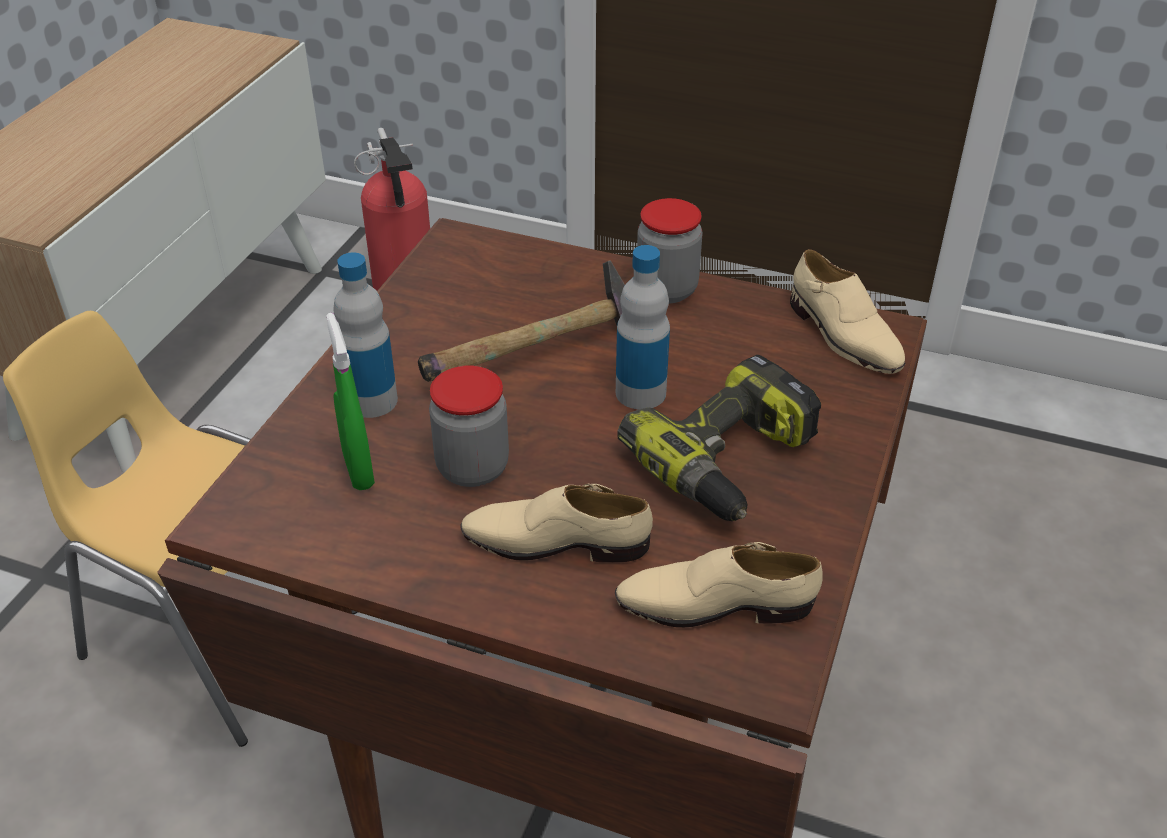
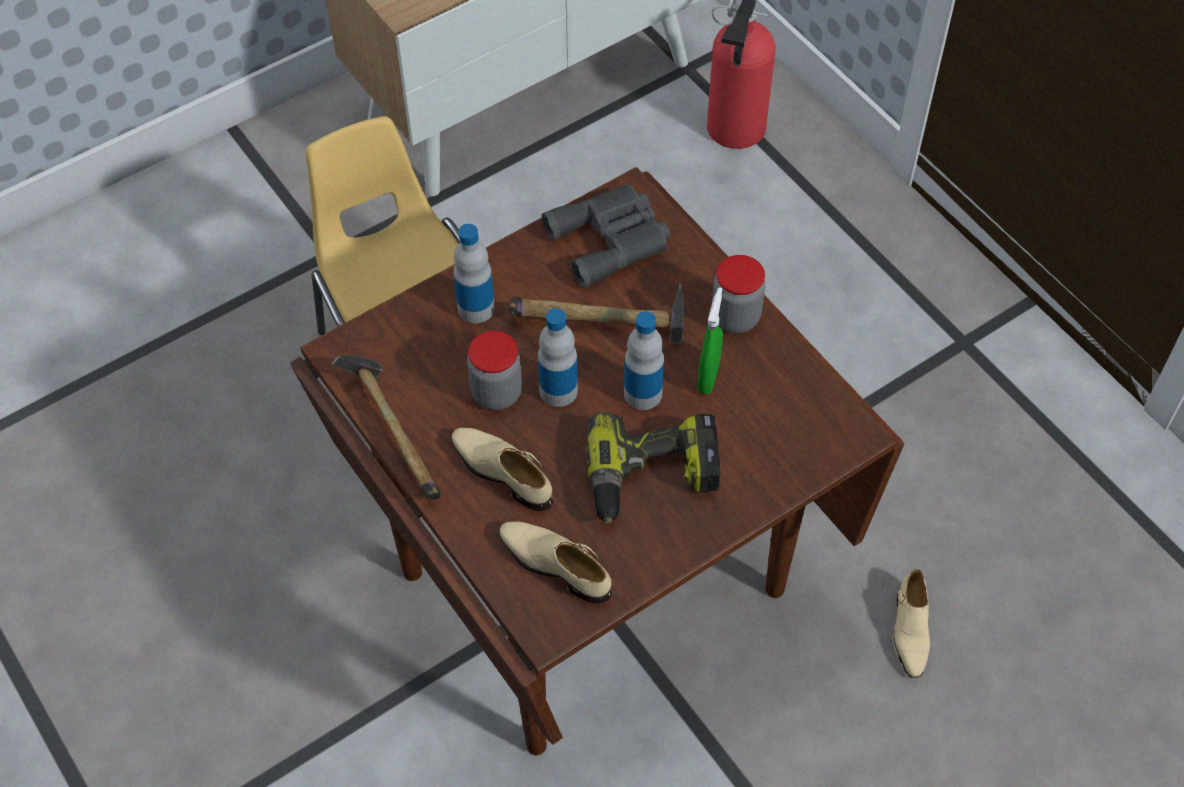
camera: 35 degrees right, 15 degrees up
green spray bottle [326,313,375,490] -> green spray bottle moved to [697,287,723,394]
beige shoe [790,249,906,374] -> beige shoe moved to [893,569,930,678]
none -> hammer [332,355,441,500]
none -> bottle [538,308,578,407]
none -> grey binoculars [542,184,670,288]

